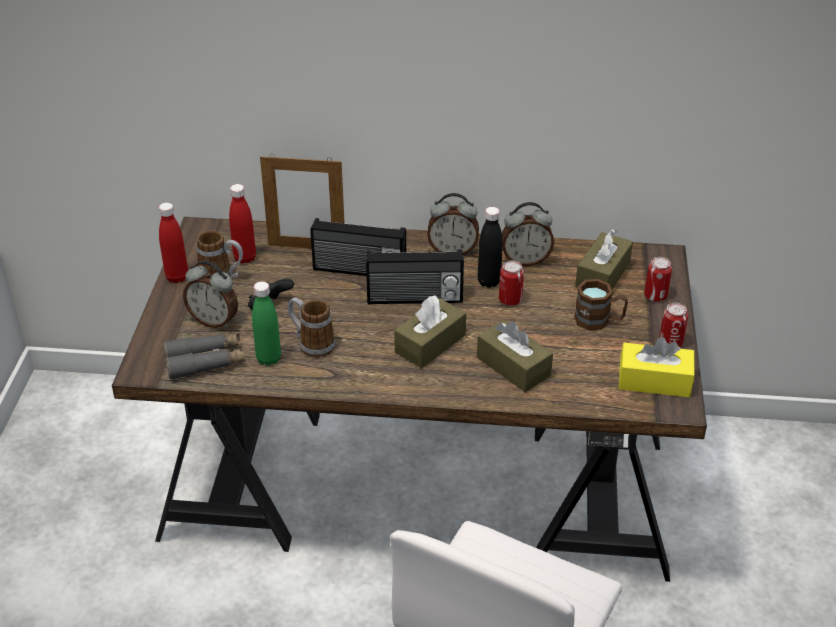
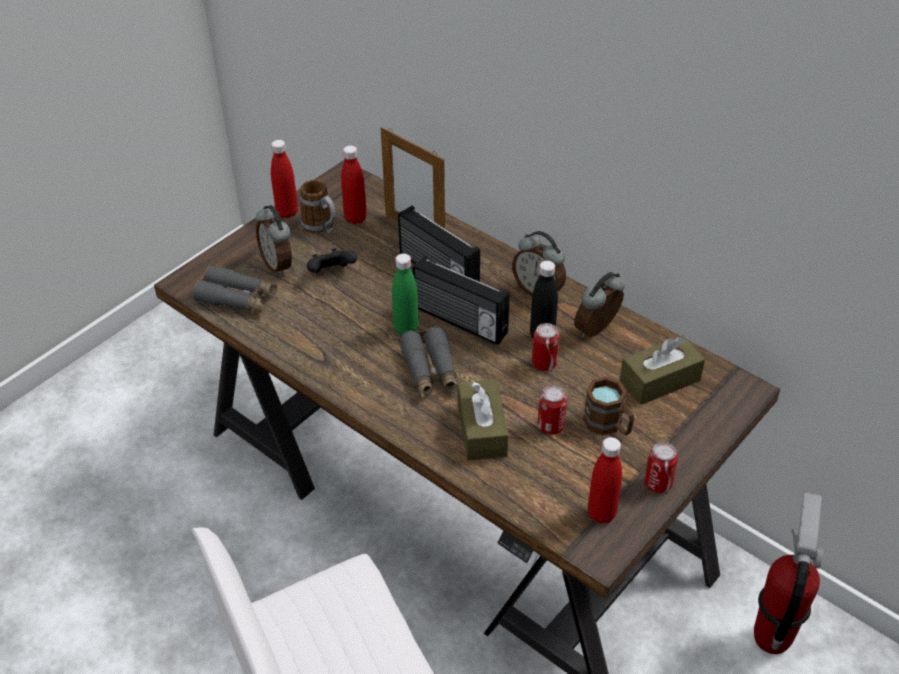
camera: 35 degrees right, 5 degrees up
green bottle [252,281,281,366] -> green bottle moved to [392,254,419,335]
mug [288,297,336,357] -> none
brown tissue box [394,295,466,368] -> grey binoculars [399,327,458,398]
alarm clock [502,202,554,266] -> alarm clock turned 105 degrees clockwise [574,272,625,338]
yellow tissue box [619,337,695,397] -> red bottle [588,437,622,524]
can [644,257,672,302] -> can moved to [538,385,567,435]
none -> fire extinguisher [754,491,823,654]

